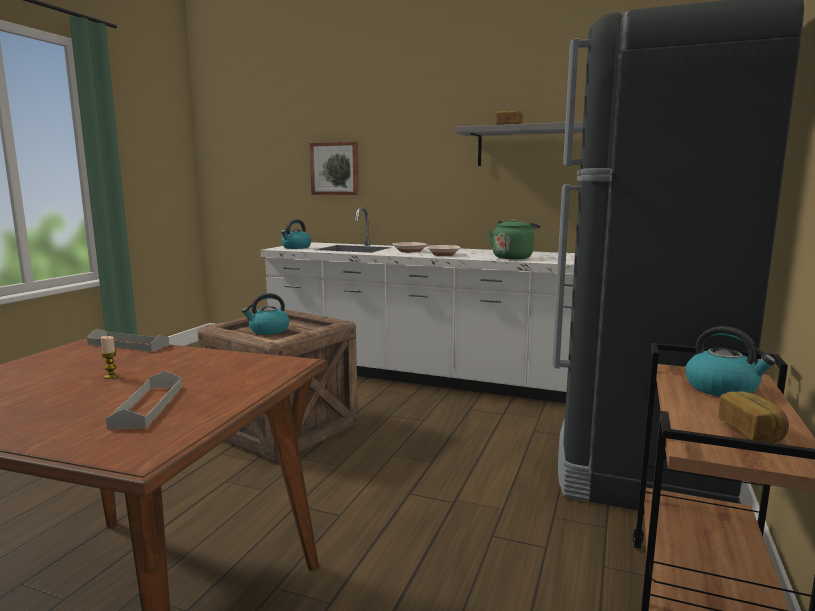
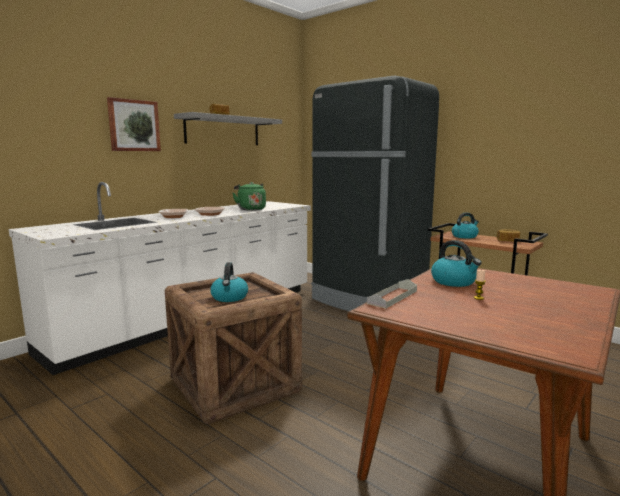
camera: 70 degrees left, 0 degrees up
grey tray [106,371,182,430] -> none
kettle [281,220,311,249] -> kettle moved to [431,240,482,287]
picture [310,142,359,195] -> picture moved to [107,97,161,151]

